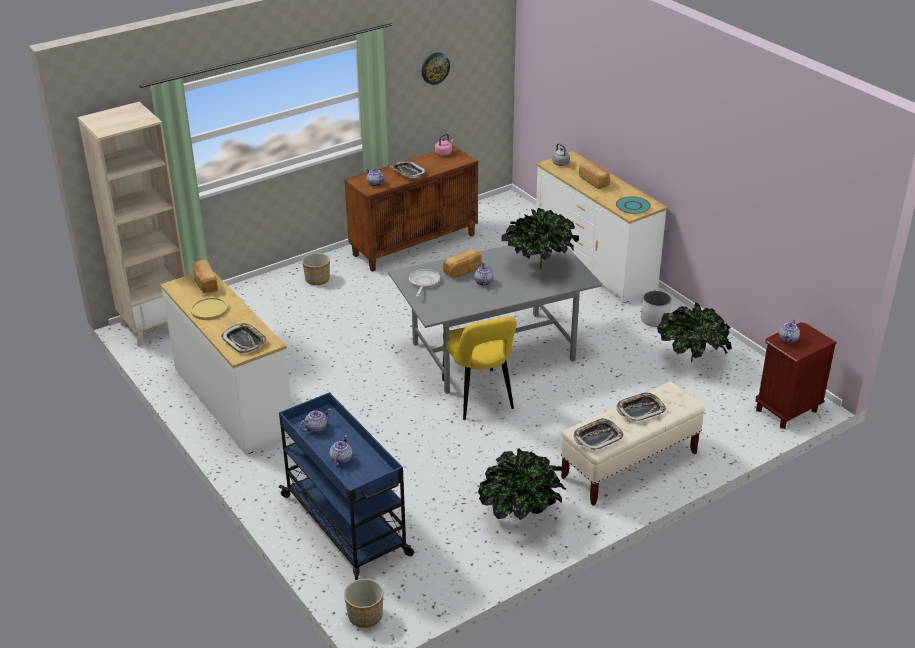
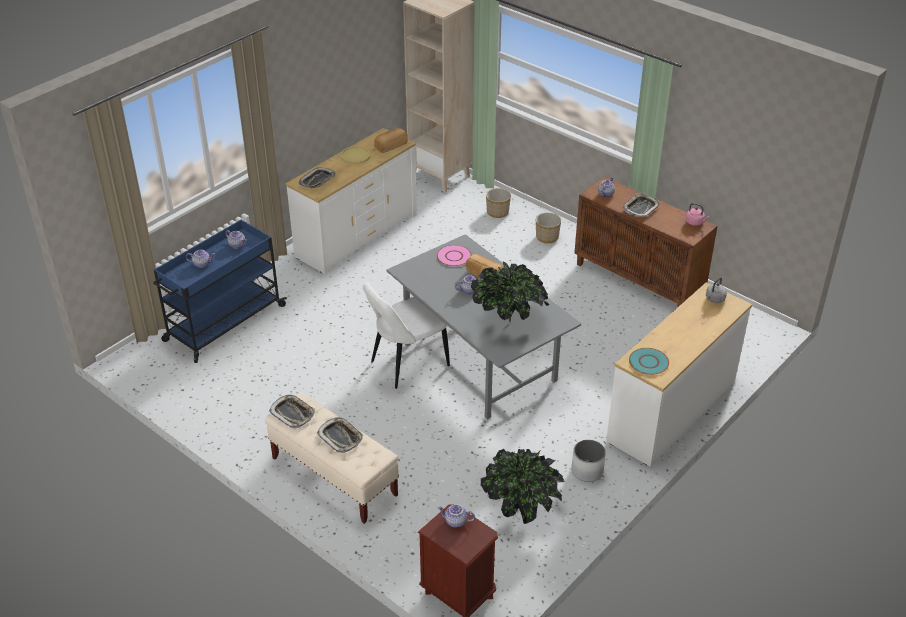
camera: 75 degrees right, 5 degrees up
planter [344,579,383,628] -> planter moved to [486,188,511,218]
frying pan [409,269,440,297] -> pink plate [437,245,472,266]
wall clock [422,53,450,85] -> none
yellow chair [442,316,517,420] -> white chair [363,282,450,389]
potted plant [478,449,567,520] -> none
bread [579,162,610,189] -> none

